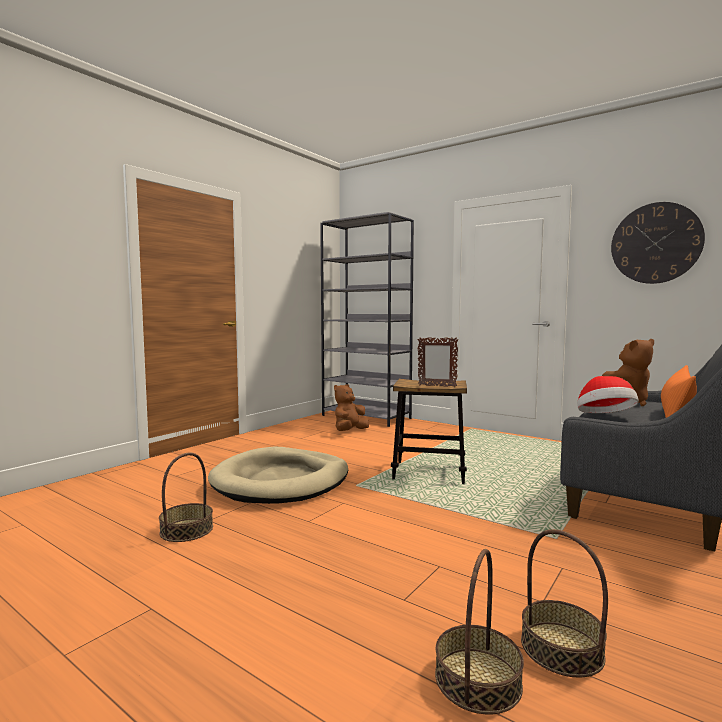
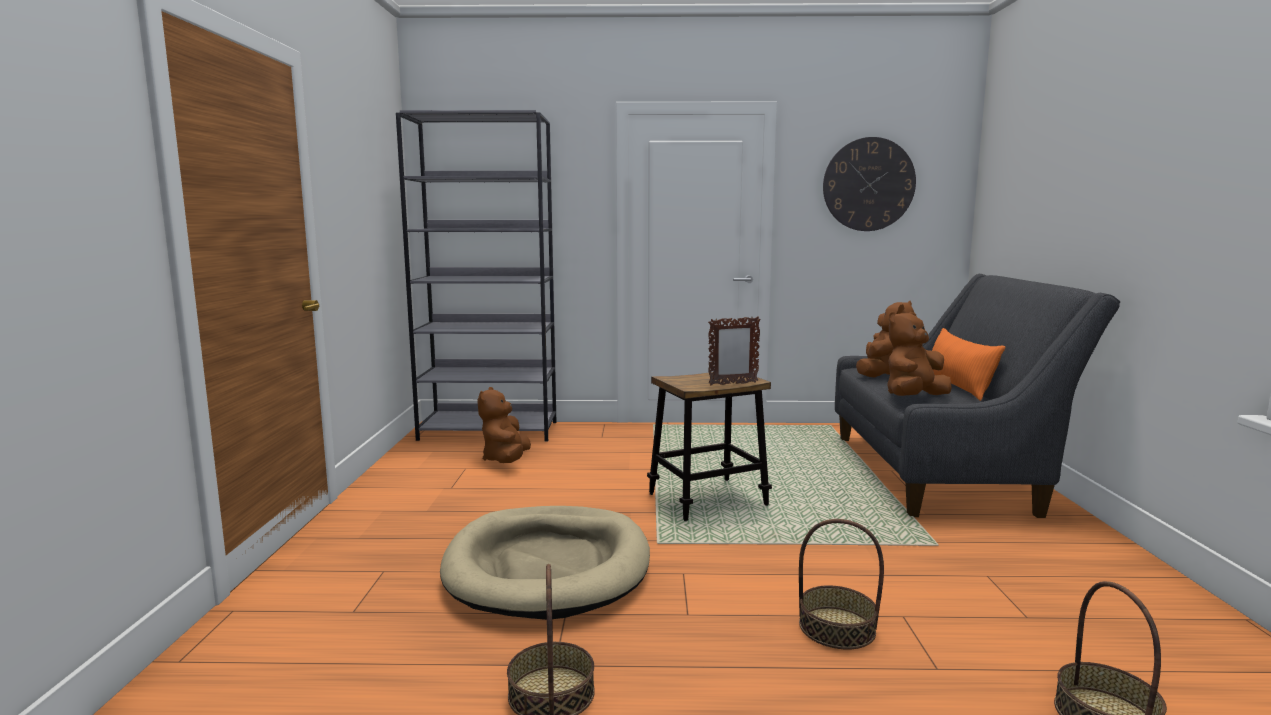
camera: 35 degrees left, 5 degrees up
basket [521,529,608,678] -> basket moved to [799,519,884,650]
hat [577,376,639,413] -> brown plush toy [887,312,951,396]

